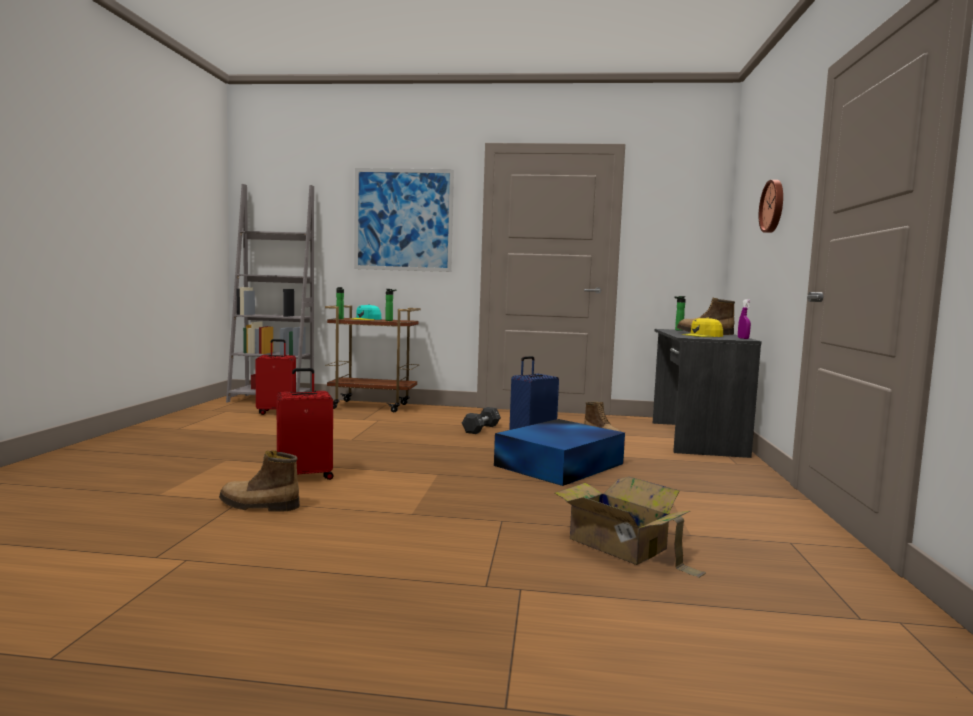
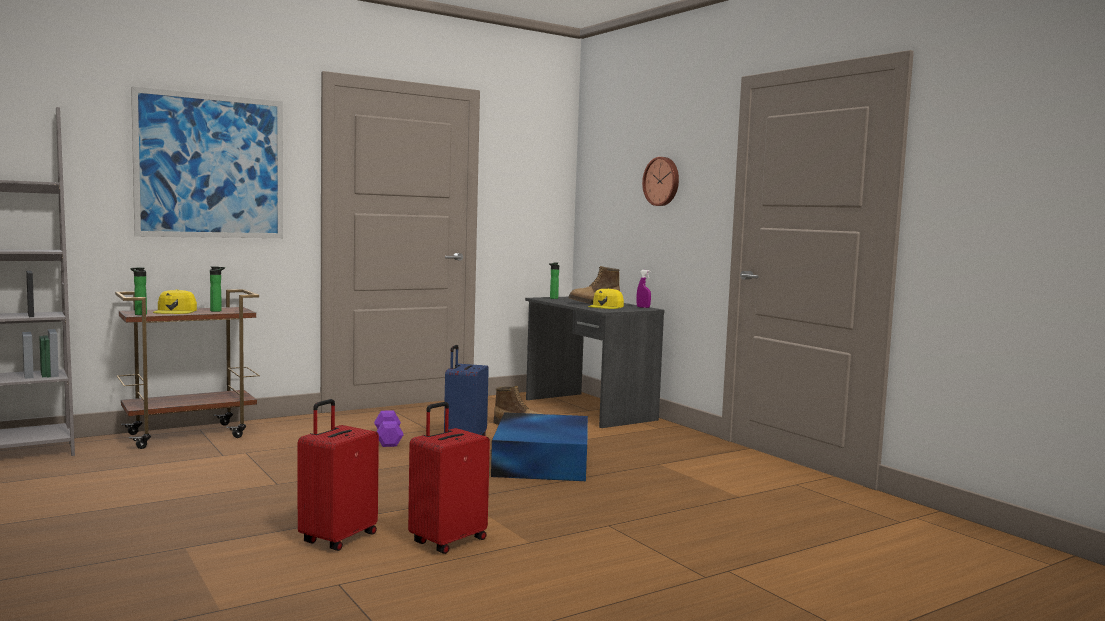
camera: 40 degrees left, 0 degrees up
boot [219,451,300,512] -> none
red suitcase [255,339,296,415] -> red suitcase moved to [408,402,490,554]
turquoise cap [350,304,381,320] -> yellow cap [153,289,197,314]
black dumbbell [462,407,501,434] -> purple dumbbell [374,410,403,447]
cardboard box [555,477,706,578] -> none

